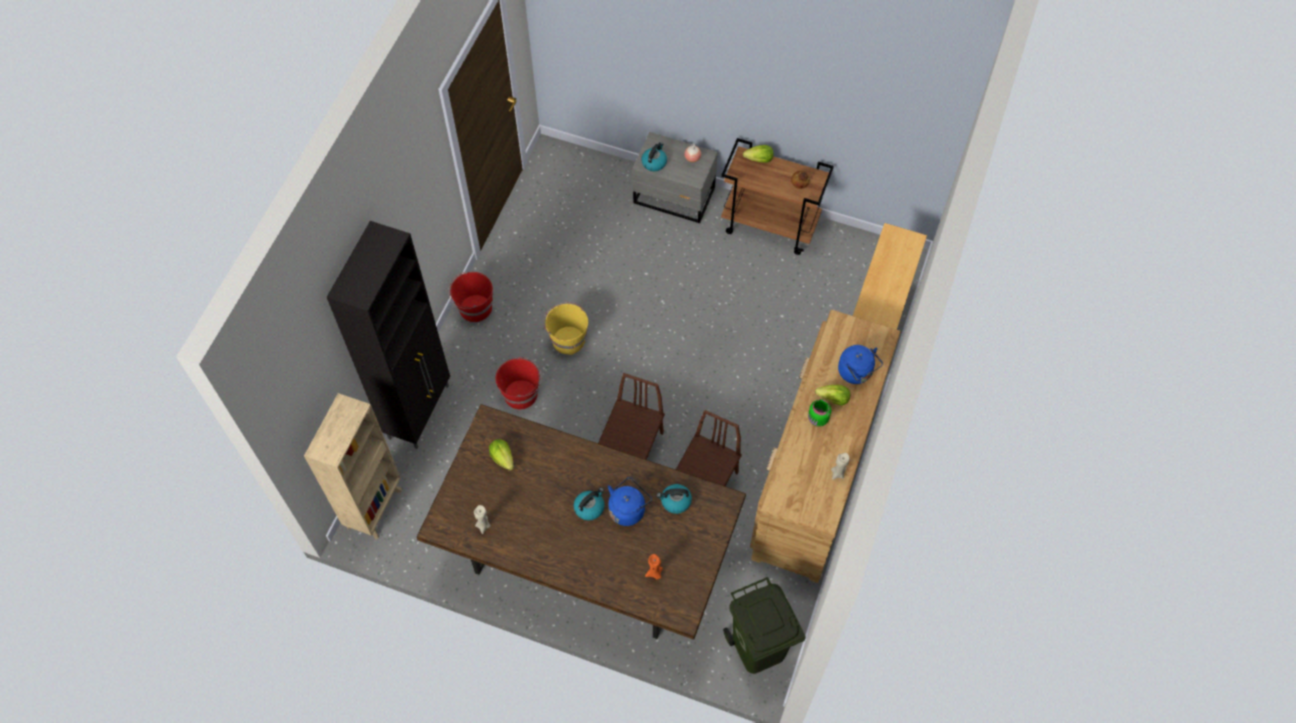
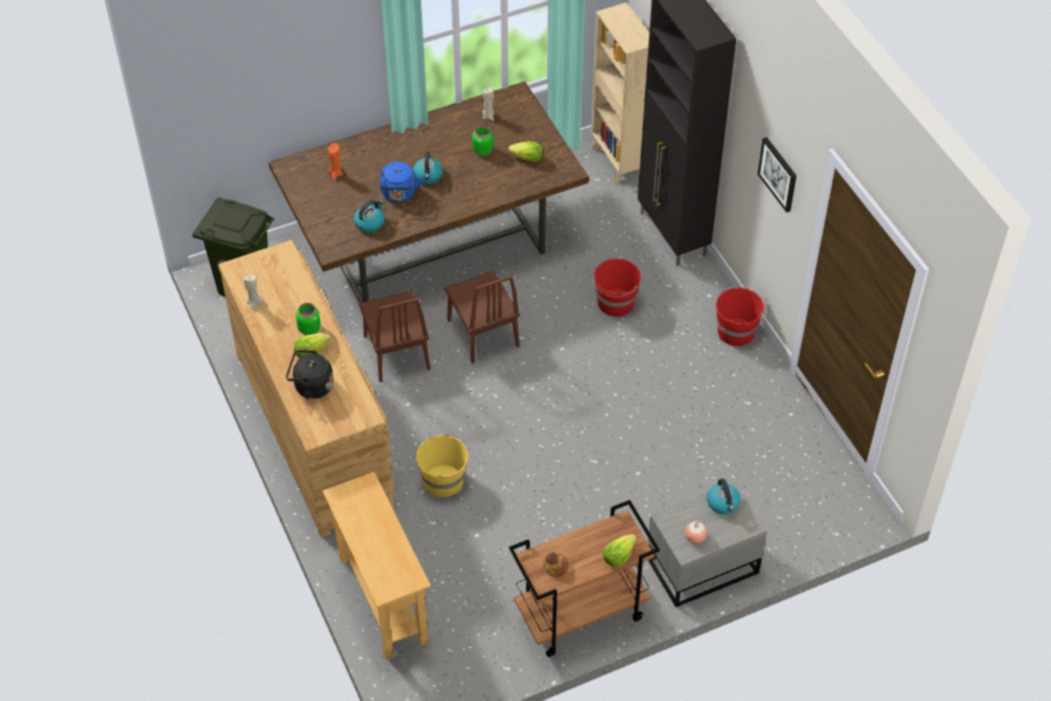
camera: 135 degrees right, 10 degrees down
yellow bucket [543,302,588,355] -> yellow bucket moved to [416,434,470,497]
blue kettle [838,345,883,384] -> black kettle [286,350,334,399]
none -> green jar [472,126,493,156]
none -> picture [758,137,797,213]

